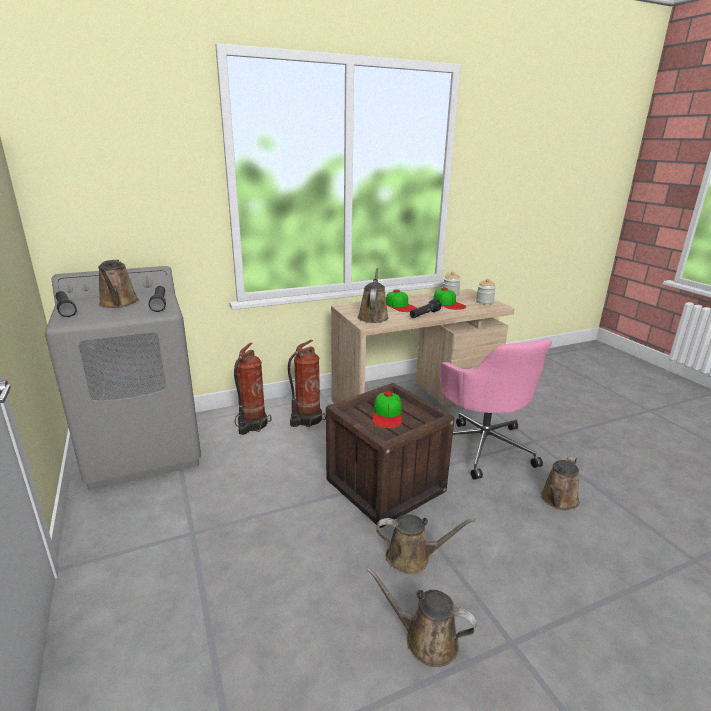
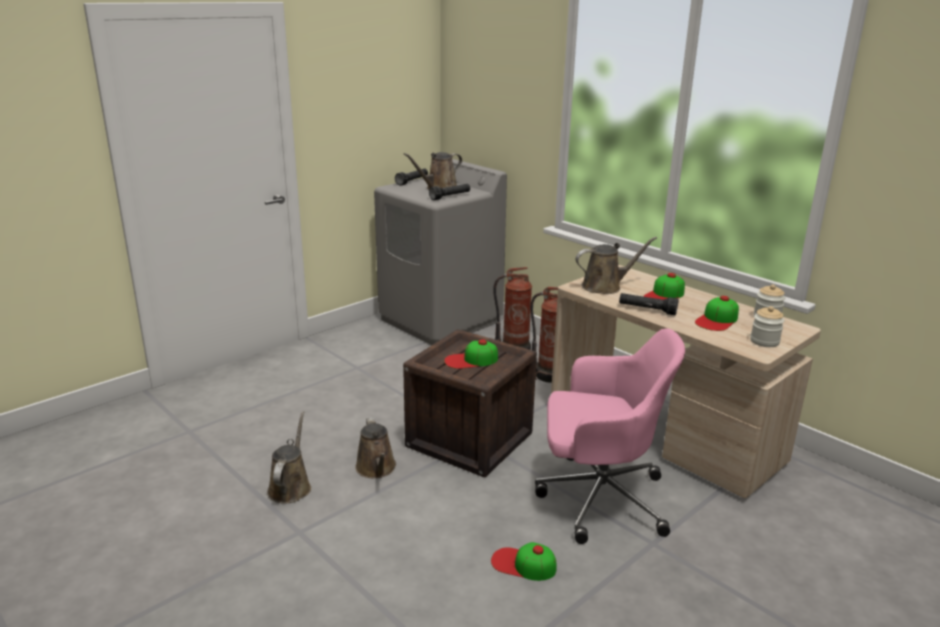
camera: 70 degrees right, 0 degrees up
pink office chair [440,339,552,480] -> pink office chair turned 135 degrees counterclockwise [535,328,685,544]
brown watering can [540,456,579,510] -> cap [491,542,557,581]

